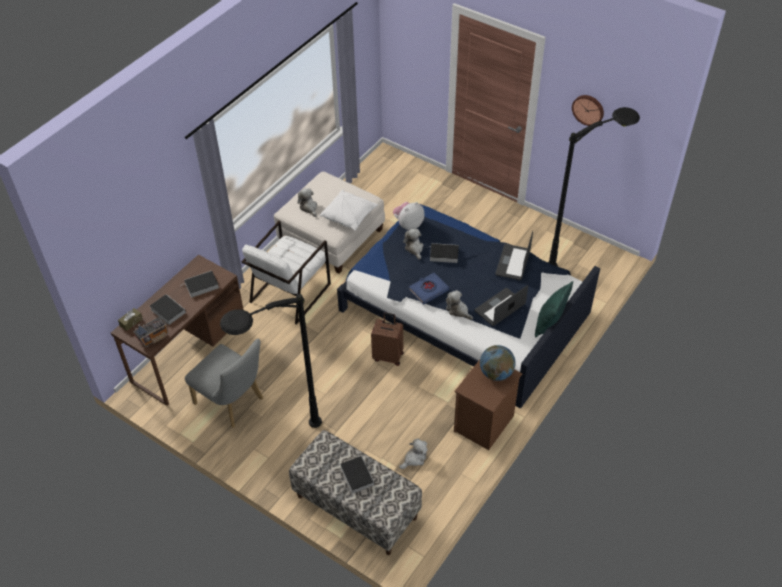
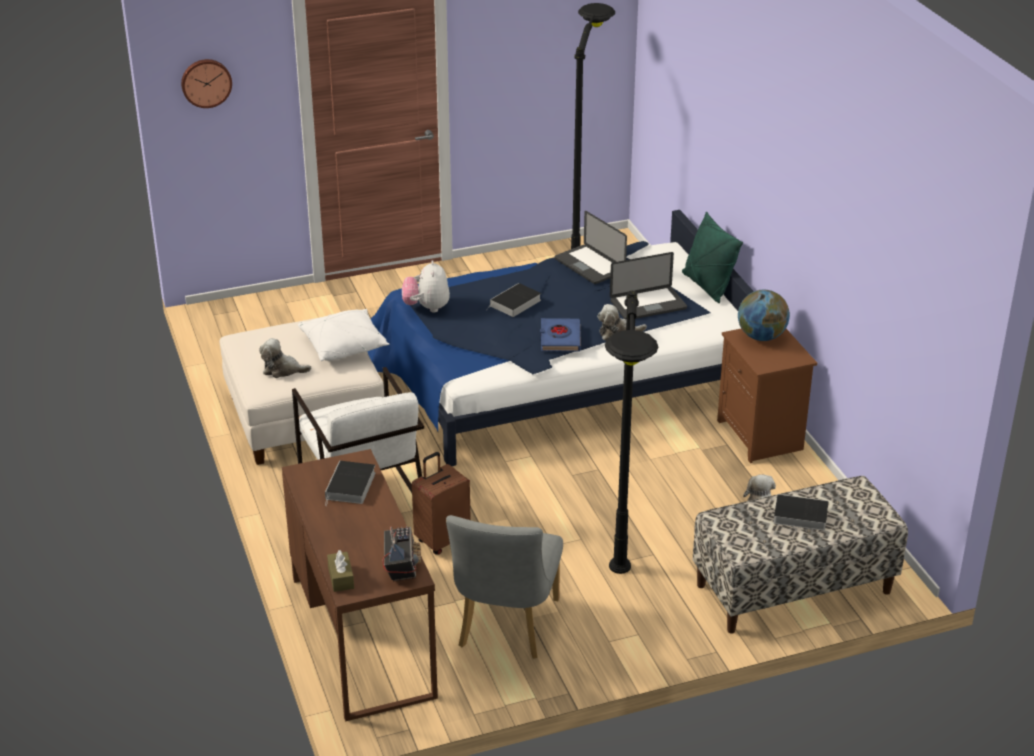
camera: 55 degrees left, 15 degrees down
book [150,294,186,325] -> none
grey chair [185,339,263,428] -> grey chair turned 120 degrees clockwise [446,515,563,659]
brown suitcase [371,313,404,366] -> brown suitcase moved to [412,452,471,555]
plush toy [403,229,423,260] -> none
laptop [475,285,528,326] -> laptop turned 105 degrees counterclockwise [610,252,687,320]
wall clock [572,95,604,126] -> wall clock moved to [181,59,232,108]

